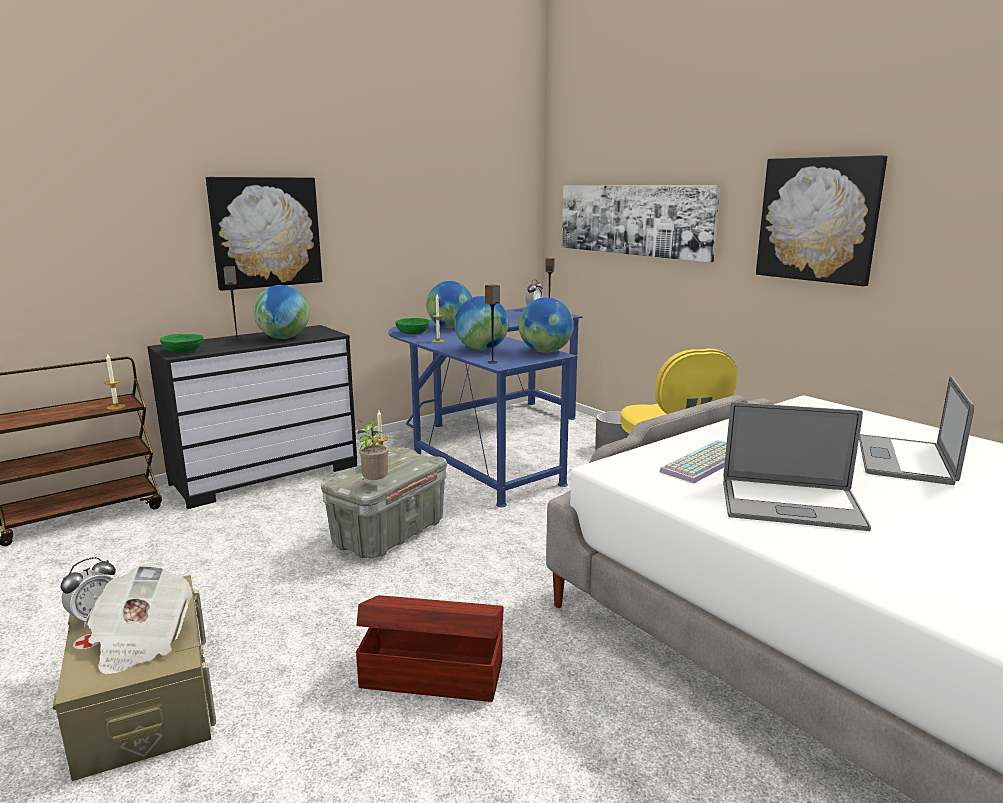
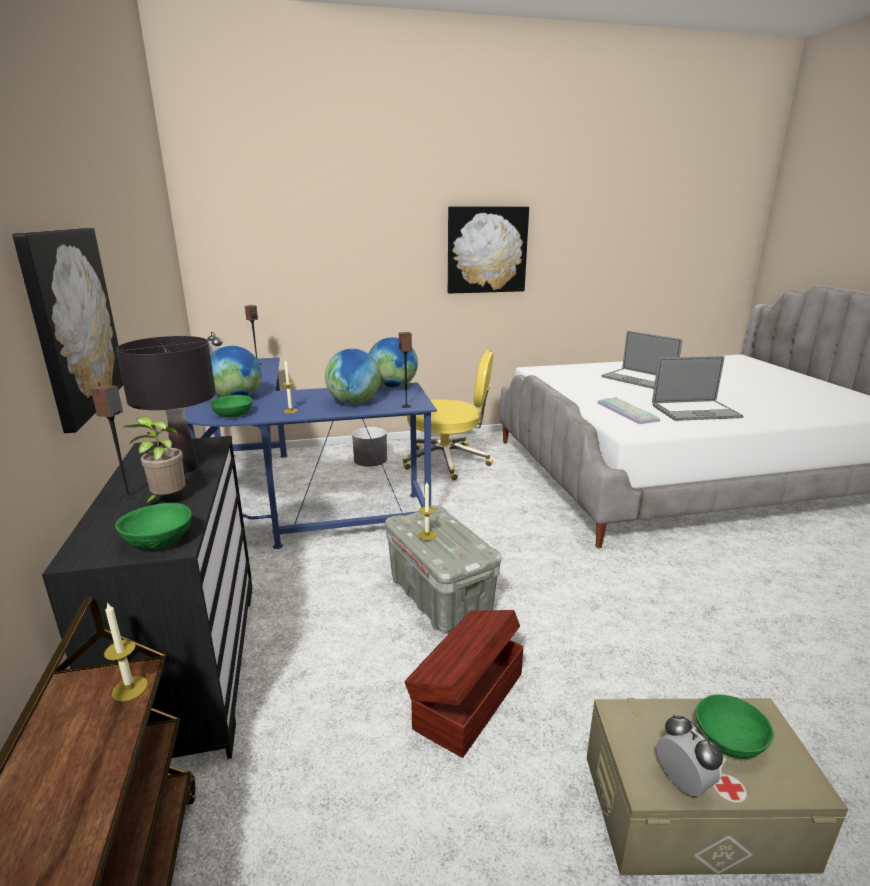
camera: 65 degrees left, 5 degrees up
newspaper [86,563,192,674] -> green bowl [696,695,774,759]
globe [253,285,309,339] -> black table lamp [116,336,216,473]
brown storage box [356,595,503,702] -> brown storage box moved to [404,610,524,758]
potted plant [358,418,389,480] -> potted plant moved to [124,417,185,504]
picture [562,185,720,263] -> none
laptop [723,402,871,531] -> laptop turned 45 degrees clockwise [652,356,743,421]

